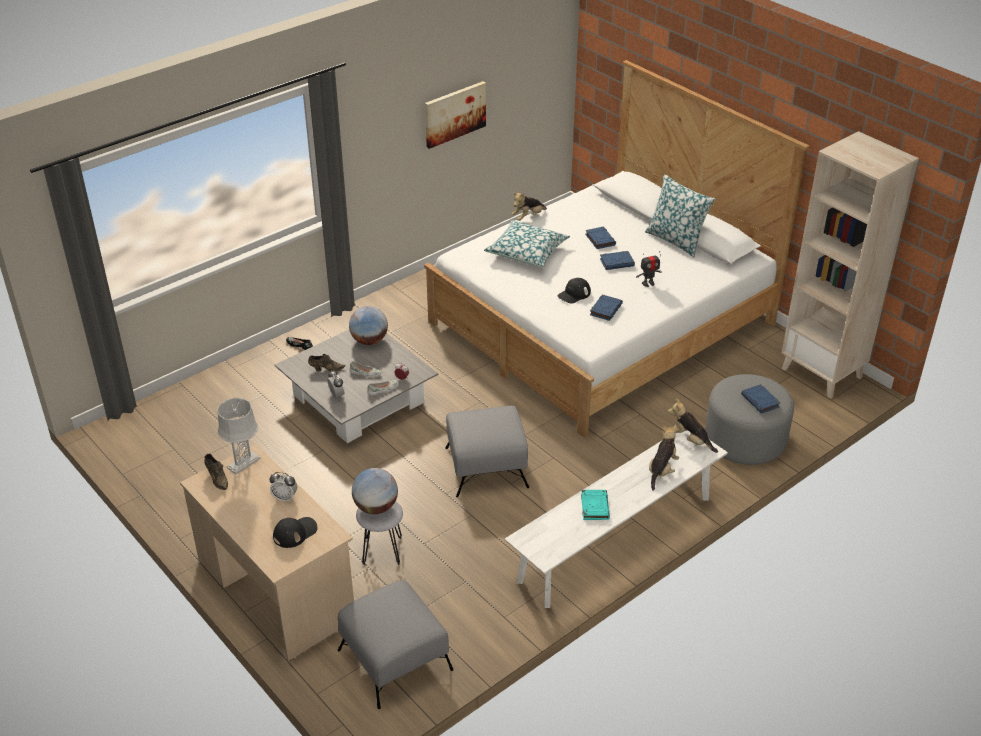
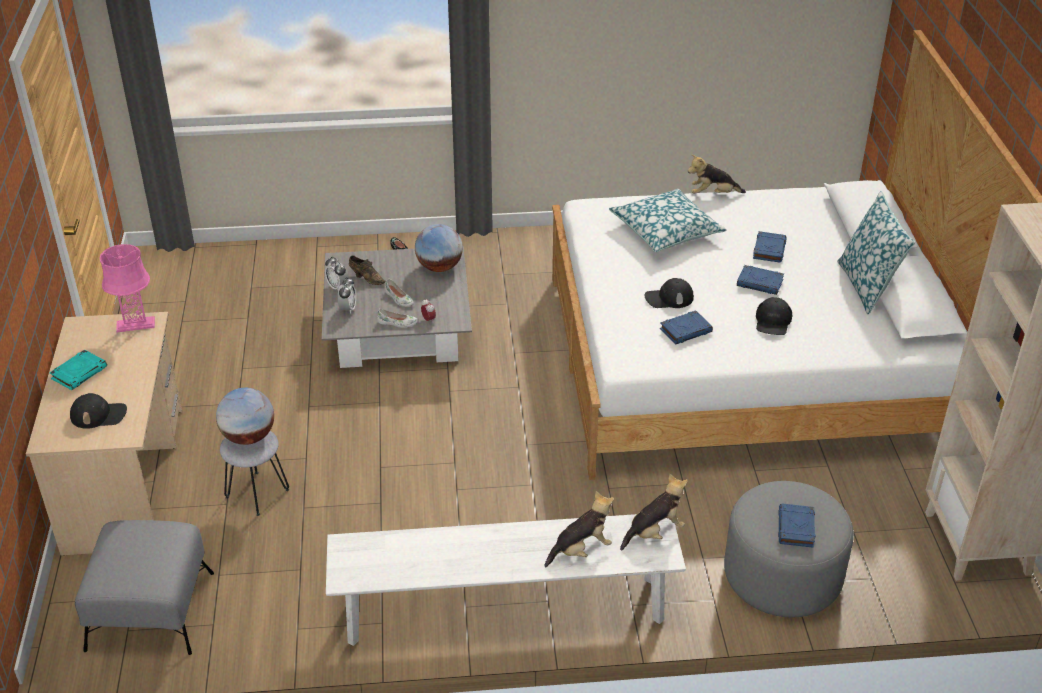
camera: 35 degrees right, 0 degrees up
brown shoe [204,454,228,490] -> none
grey table lamp [217,398,261,474] -> pink table lamp [100,244,155,332]
alarm clock [269,472,297,502] -> alarm clock moved to [325,257,349,290]
picture [425,81,486,149] -> none
grey ottoman [445,406,529,497] -> none
turquoise book [581,490,610,520] -> turquoise book moved to [49,349,107,390]
toy robot [636,253,662,287] -> black cap [756,297,792,335]
plush toy [668,398,718,453] -> plush toy turned 75 degrees clockwise [620,474,688,551]

